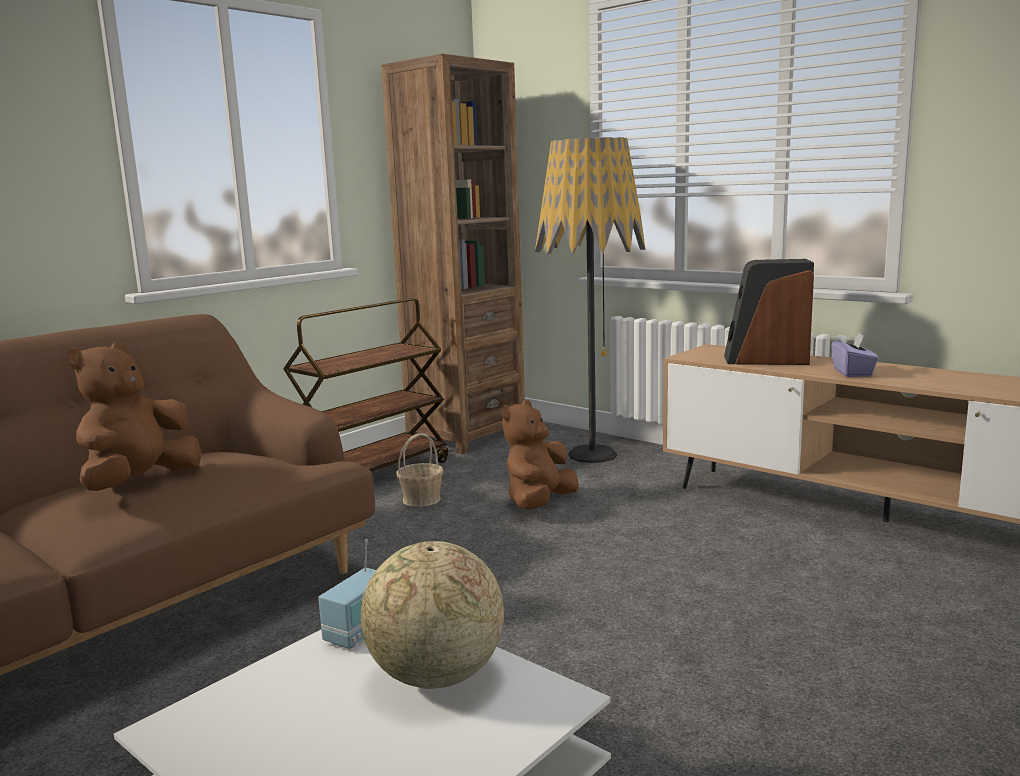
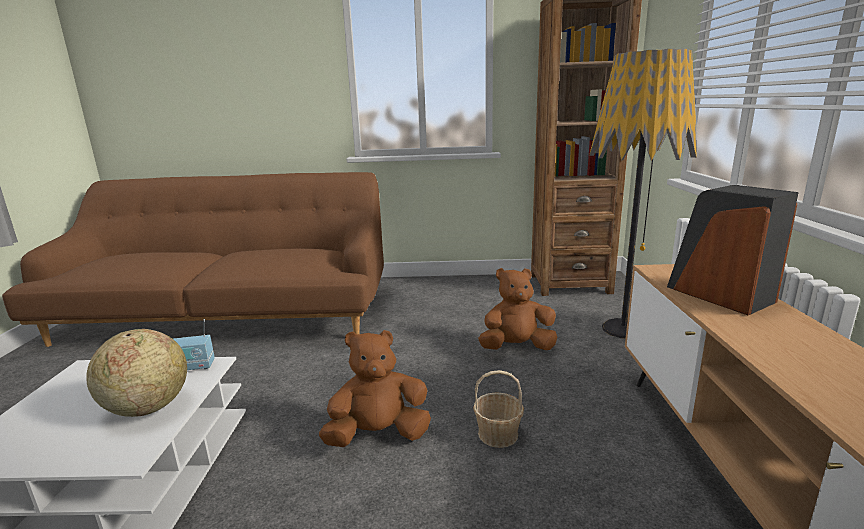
camera: 50 degrees right, 5 degrees up
brown plush toy [67,343,201,491] -> brown plush toy moved to [319,330,431,447]
brown cart [283,298,448,471] -> none
basket [396,433,444,507] -> basket moved to [473,370,524,448]
purple tissue box [831,333,879,377] -> none

